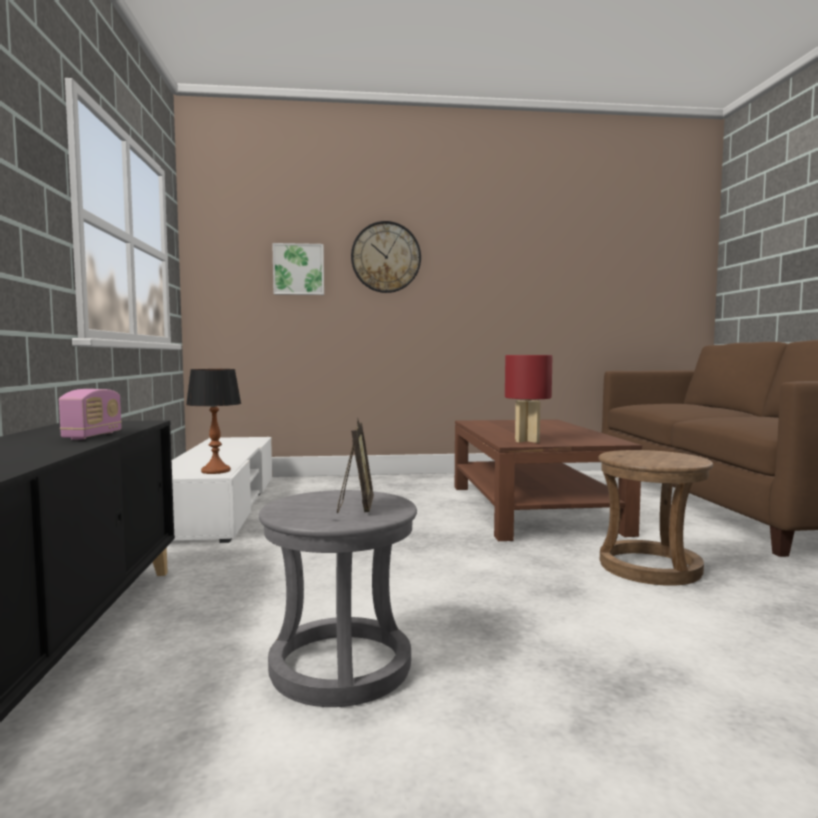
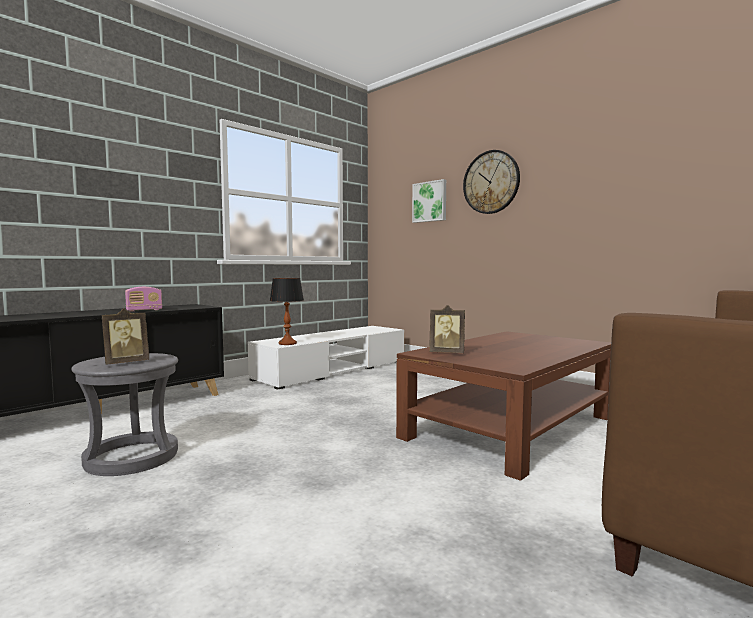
camera: 50 degrees right, 0 degrees up
red table lamp [505,355,553,443] -> picture frame [429,305,465,353]
brown stool [598,450,713,586] -> none

